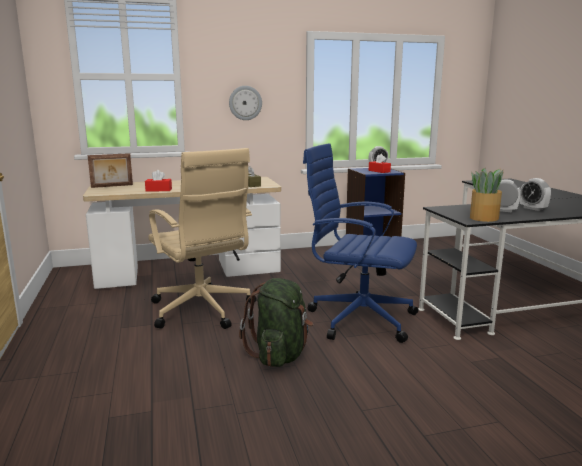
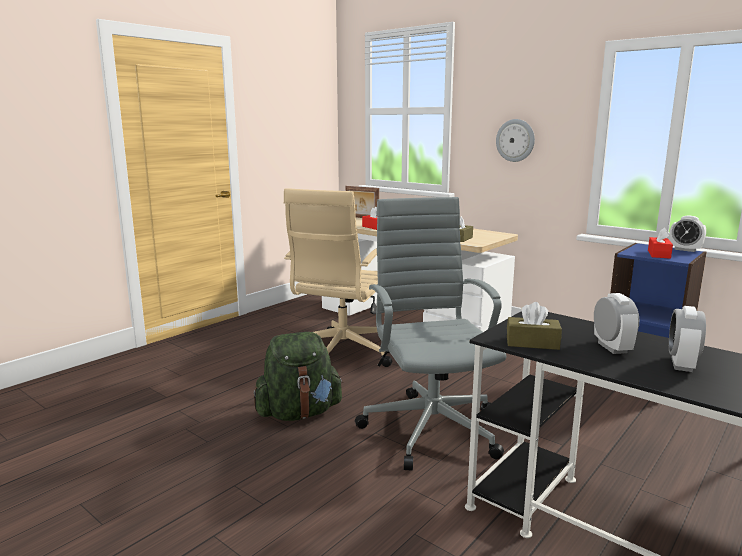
camera: 55 degrees right, 0 degrees up
blue office chair [303,143,418,343] -> grey office chair [355,197,506,471]
potted plant [470,168,503,222] -> brown tissue box [507,302,562,350]

